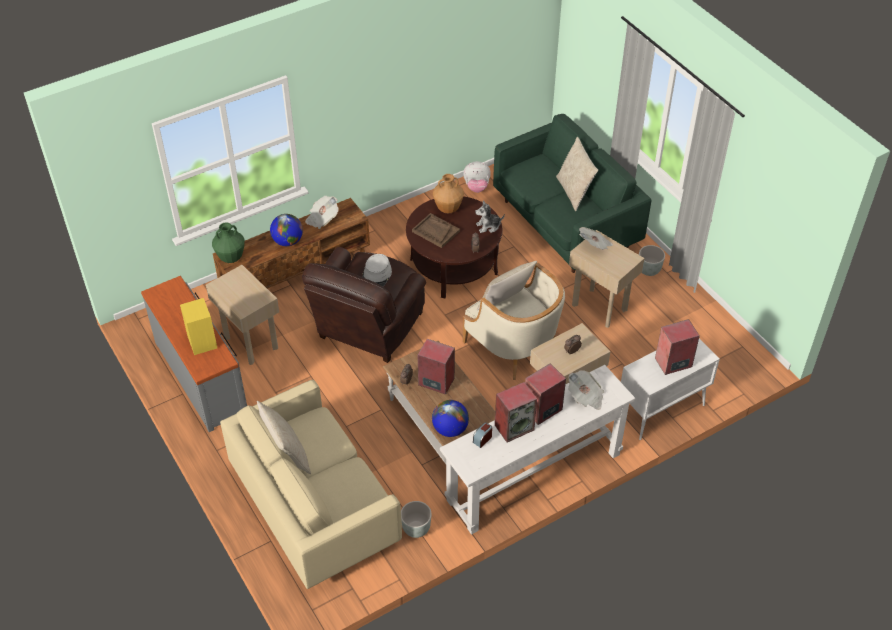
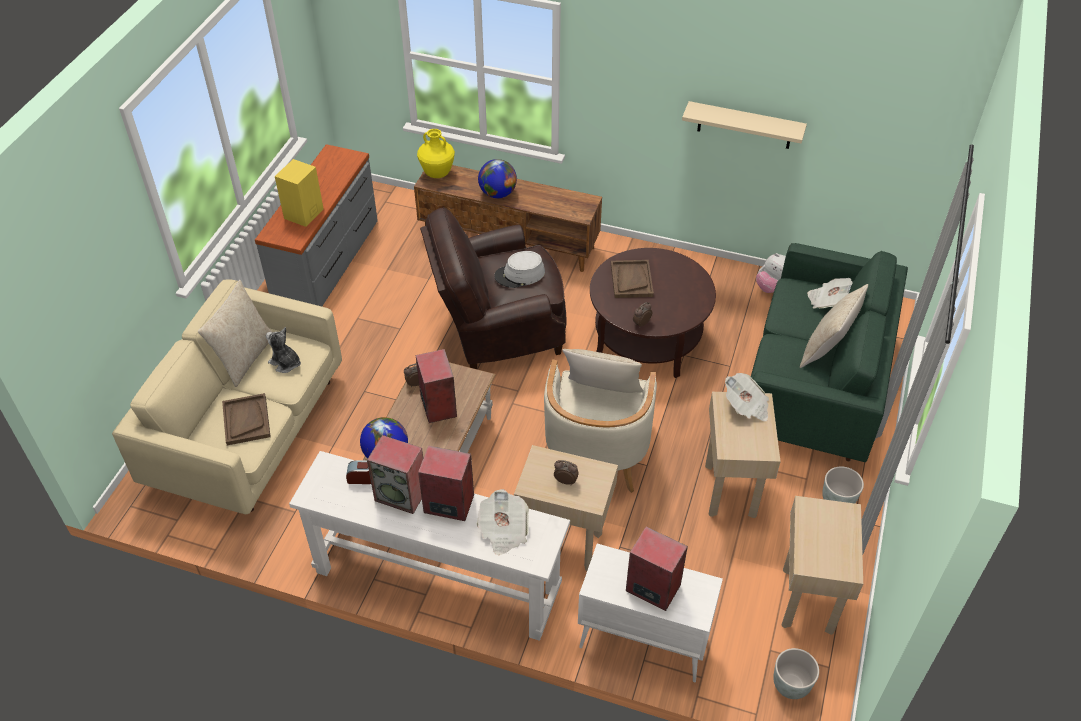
camera: 50 degrees right, 0 degrees up
beige side table [206,265,279,365] -> beige side table moved to [782,496,863,635]
green vase [212,222,245,263] -> yellow vase [417,129,455,178]
newspaper [305,196,339,229] -> newspaper moved to [807,278,853,309]
grey planter [401,501,432,538] -> grey planter moved to [773,648,819,699]
brown vase [433,174,464,214] -> none
plush toy [475,200,505,233] -> plush toy moved to [266,327,301,373]
none -> brown tray [222,393,271,445]
none -> beige shelf [682,101,807,149]

